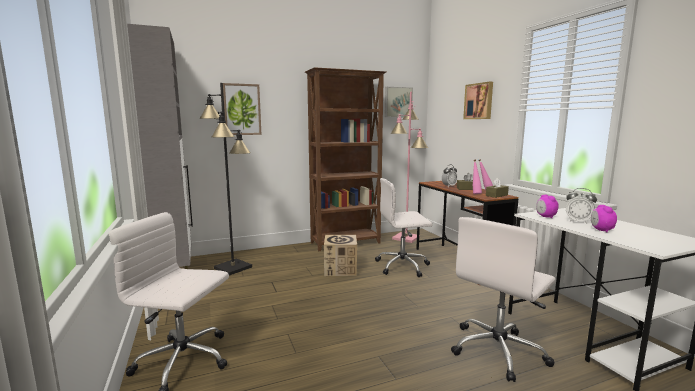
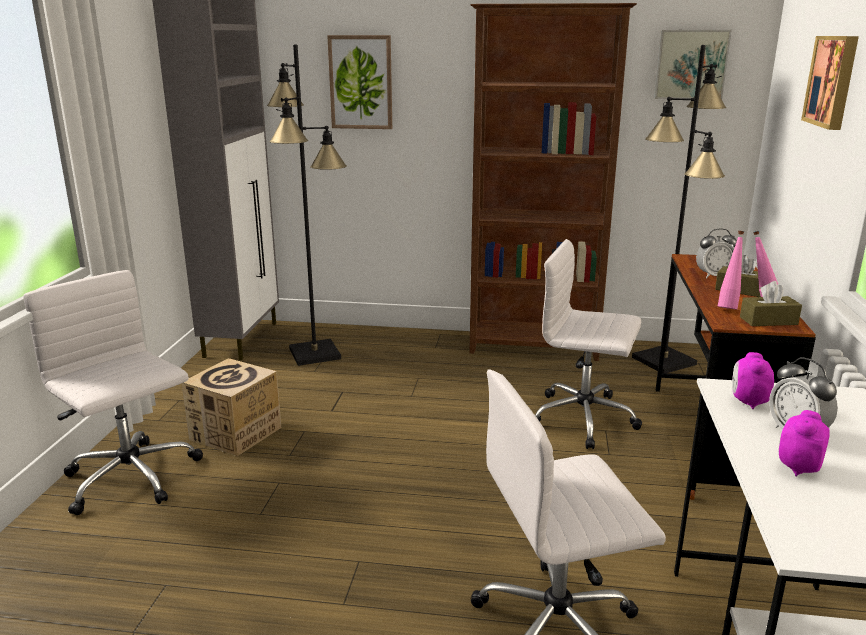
camera: 30 degrees right, 10 degrees up
cardboard box [324,235,357,276] -> cardboard box moved to [181,358,281,456]
pink floor lamp [390,92,428,243] -> black floor lamp [632,45,726,373]

